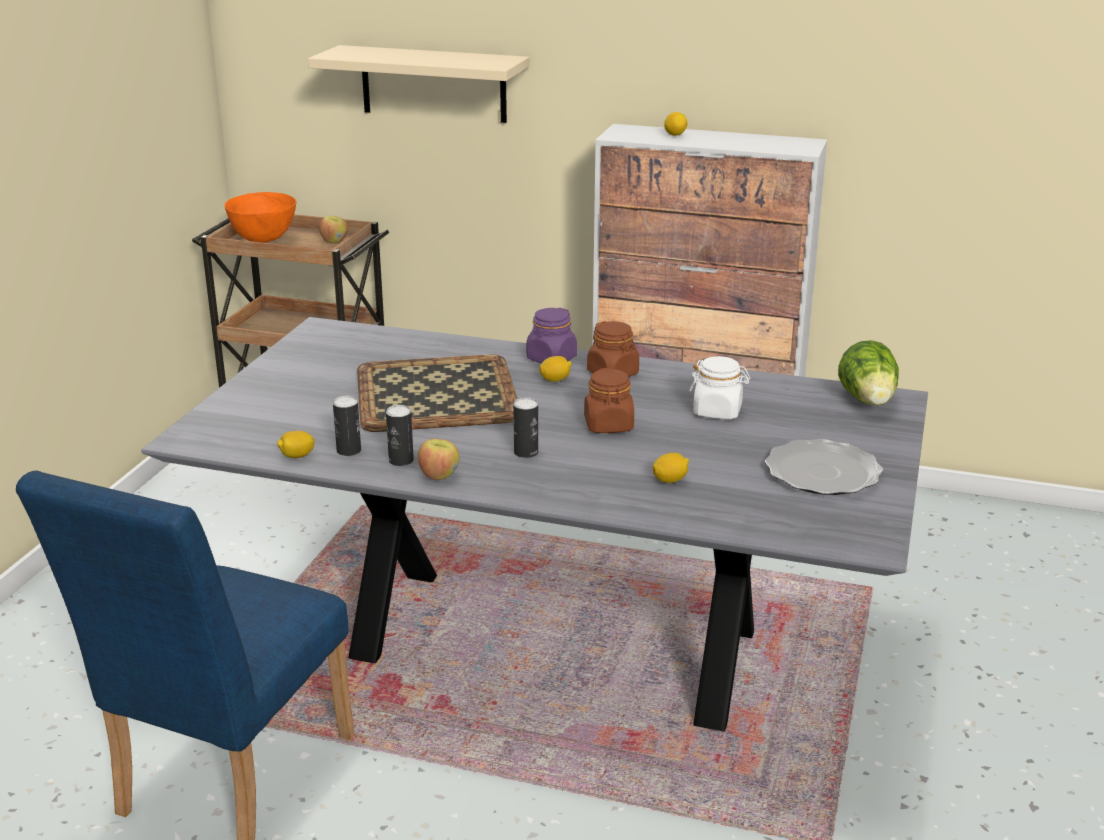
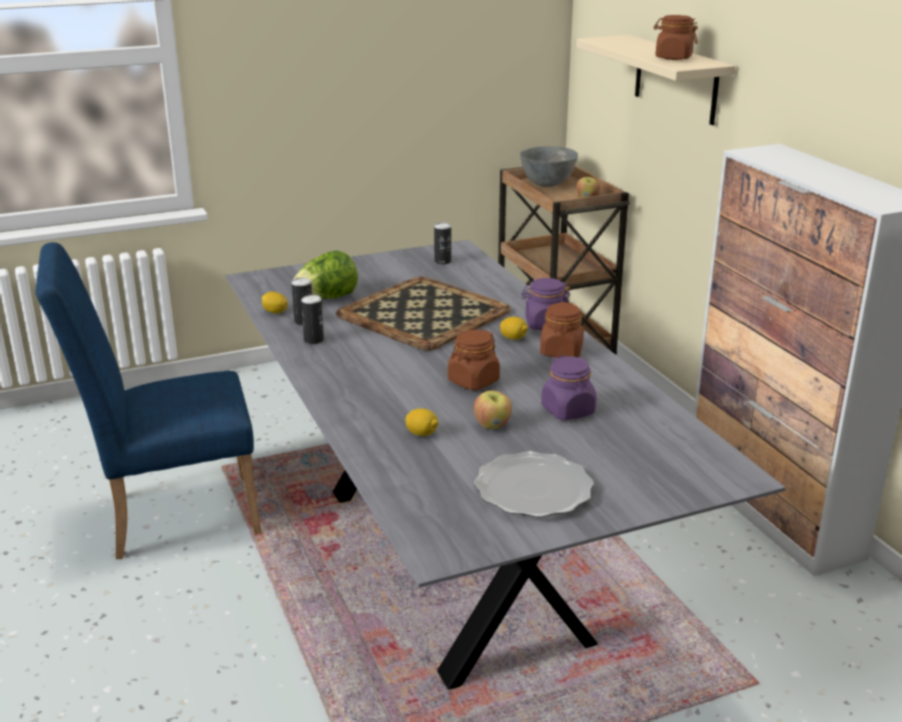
camera: 50 degrees right, 0 degrees up
orange bowl [224,192,296,243] -> grey bowl [520,146,578,187]
apple [418,439,459,480] -> apple moved to [474,391,512,429]
can [513,397,538,458] -> can moved to [434,223,451,265]
lemon [664,112,687,136] -> none
white jar [689,356,750,419] -> purple jar [541,355,597,420]
lettuce [838,340,899,406] -> lettuce moved to [293,251,358,299]
none -> brown jar [653,15,698,60]

